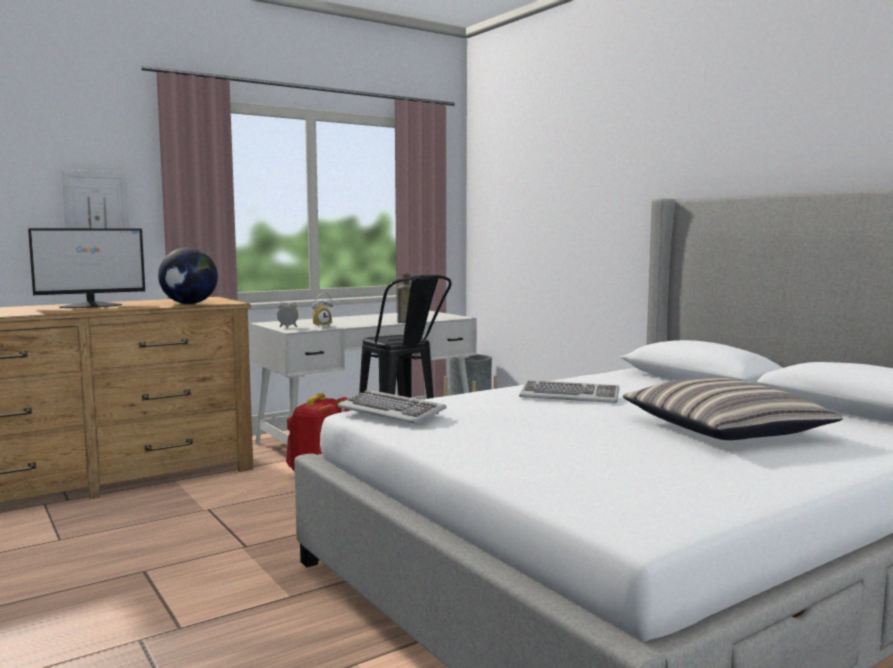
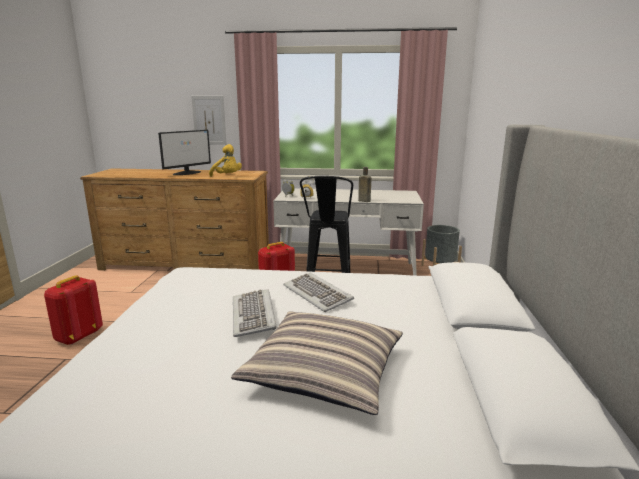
camera: 40 degrees right, 10 degrees up
monitor [28,228,145,308] -> monitor turned 60 degrees counterclockwise [158,130,211,175]
globe [158,248,218,304] -> yellow plush toy [209,144,242,177]
keyboard [337,390,447,423] -> keyboard moved to [233,289,277,337]
none -> red backpack [44,275,103,345]

